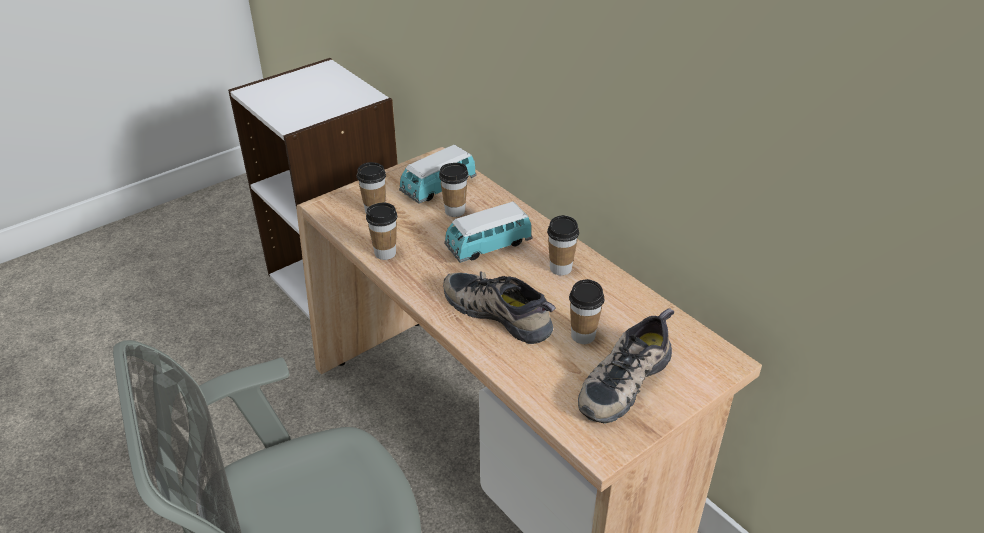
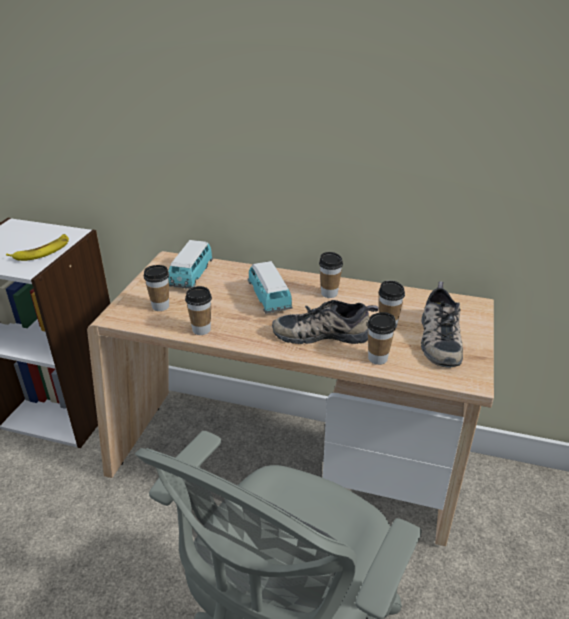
camera: 35 degrees left, 5 degrees down
cup [439,163,468,217] -> cup moved to [367,312,396,365]
toy car [444,202,532,263] -> toy car turned 135 degrees clockwise [248,261,293,314]
none -> banana [6,234,69,261]

